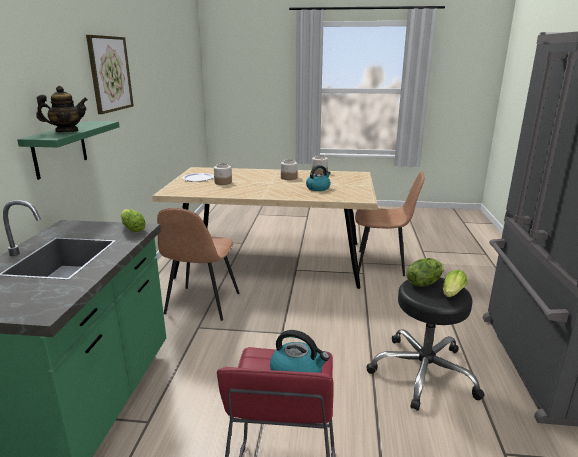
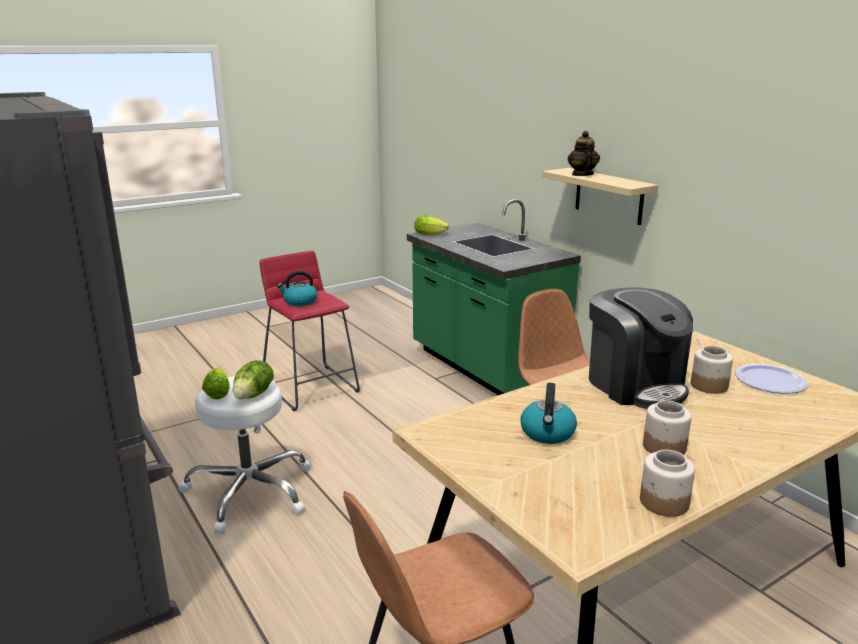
camera: 140 degrees right, 0 degrees up
green shelf [17,121,120,180] -> beige shelf [542,168,658,225]
teapot [36,86,88,132] -> teapot turned 150 degrees clockwise [568,131,600,176]
picture [86,35,134,114] -> none
lettuce [121,209,146,232] -> lettuce moved to [414,215,449,235]
black stool [367,278,484,411] -> white stool [179,376,312,535]
none -> coffee machine [589,287,693,409]

